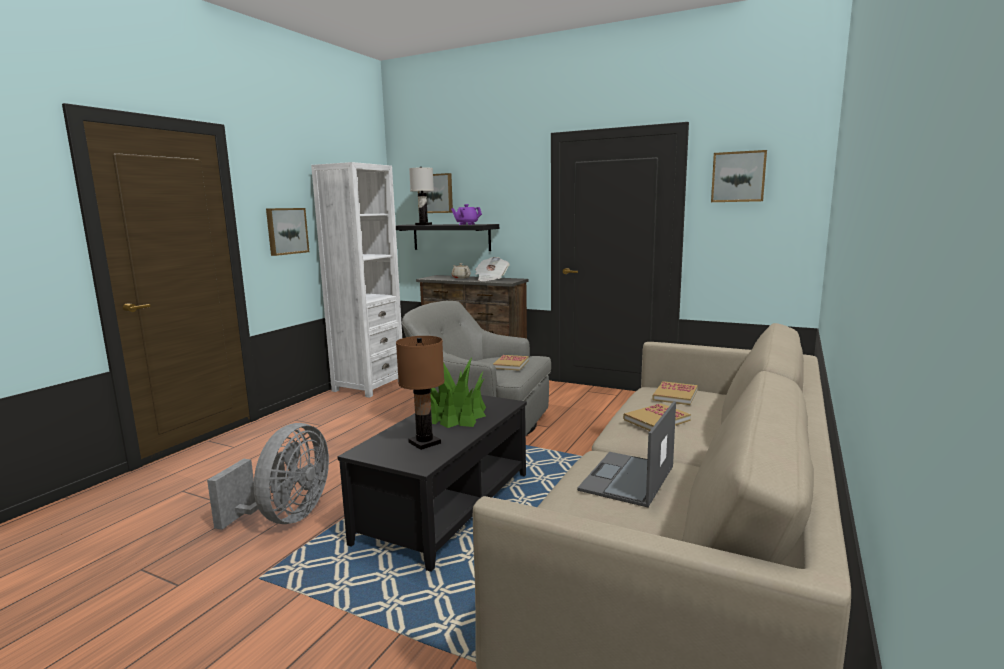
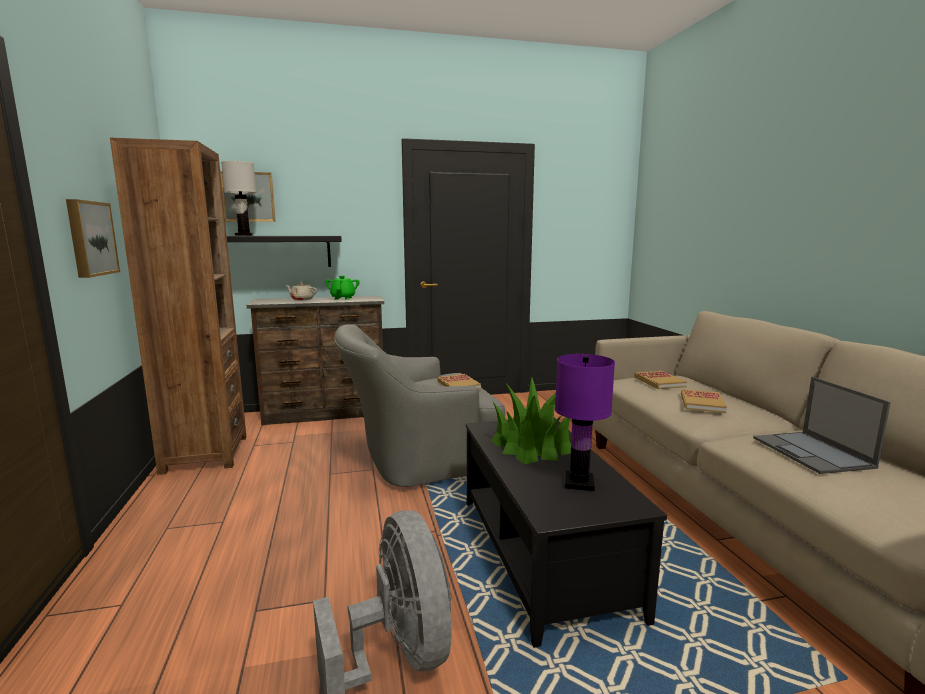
camera: 40 degrees left, 0 degrees up
white bookcase [311,162,402,398] -> brown bookcase [110,138,246,475]
brown table lamp [396,336,445,450] -> purple table lamp [555,354,615,491]
purple teapot [451,204,482,225] -> none
newspaper [475,257,510,281] -> green teapot [325,276,360,300]
picture [711,150,767,202] -> none

